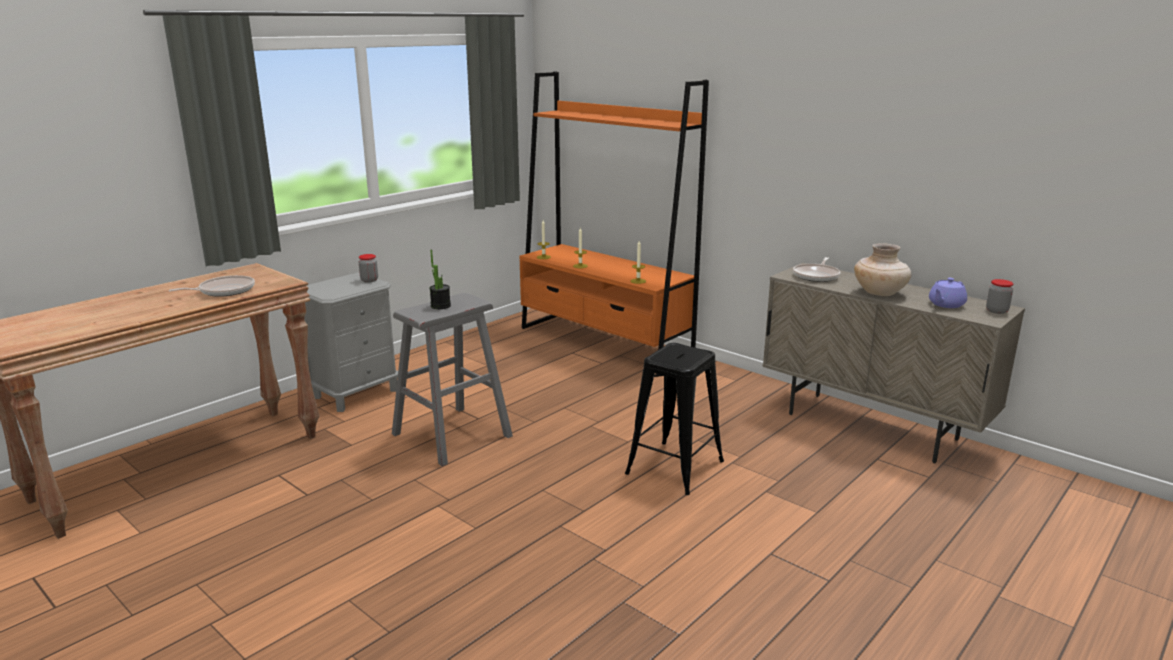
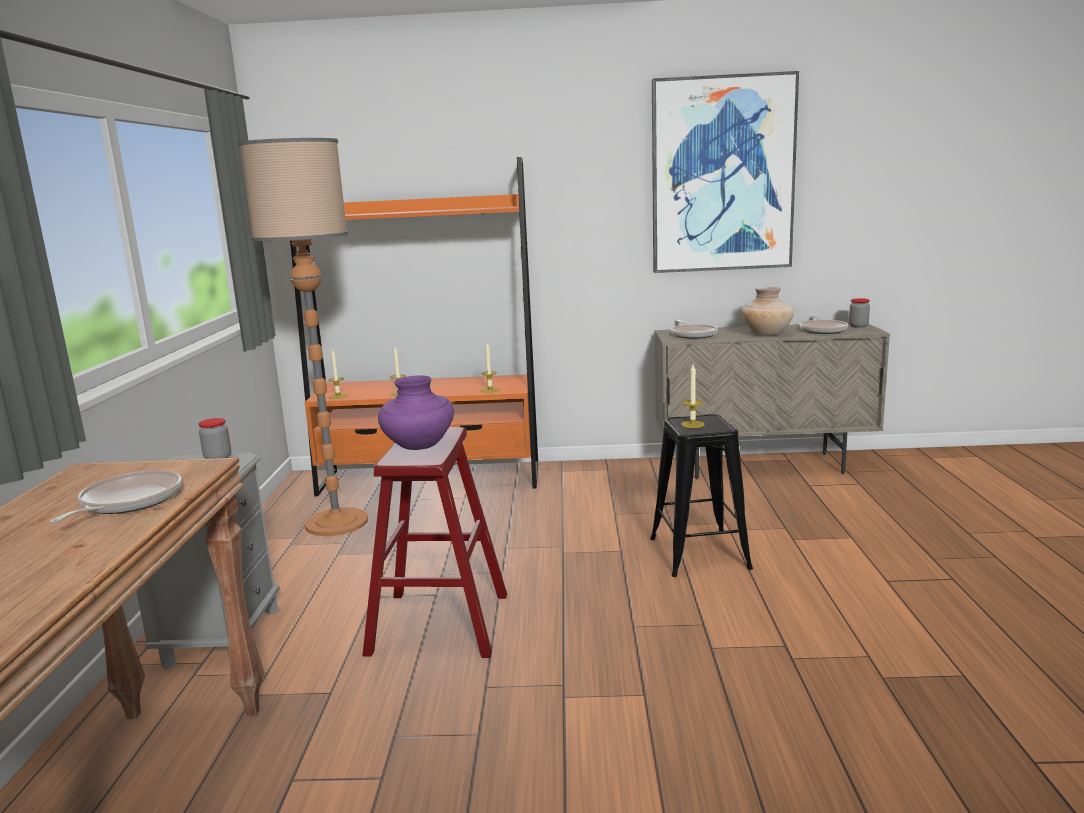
camera: 40 degrees left, 5 degrees down
grey stool [392,293,513,466] -> red stool [362,427,507,658]
potted plant [429,250,451,309] -> purple vase [378,375,454,450]
purple teapot [929,278,967,308] -> frying pan [799,314,848,334]
none -> floor lamp [238,138,368,536]
none -> picture [652,71,799,273]
none -> candle [681,365,705,428]

